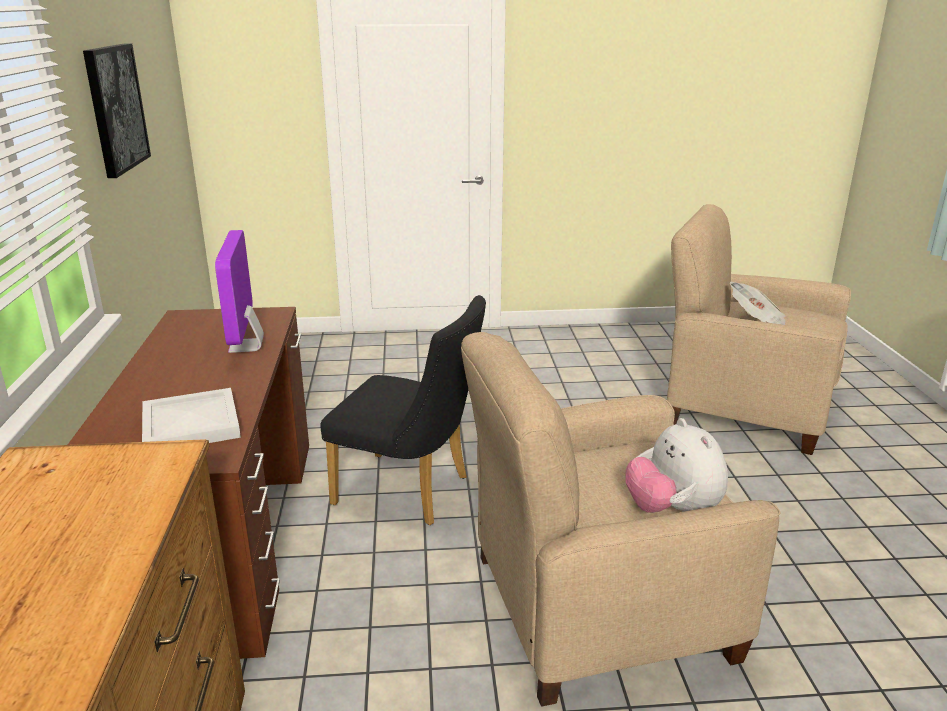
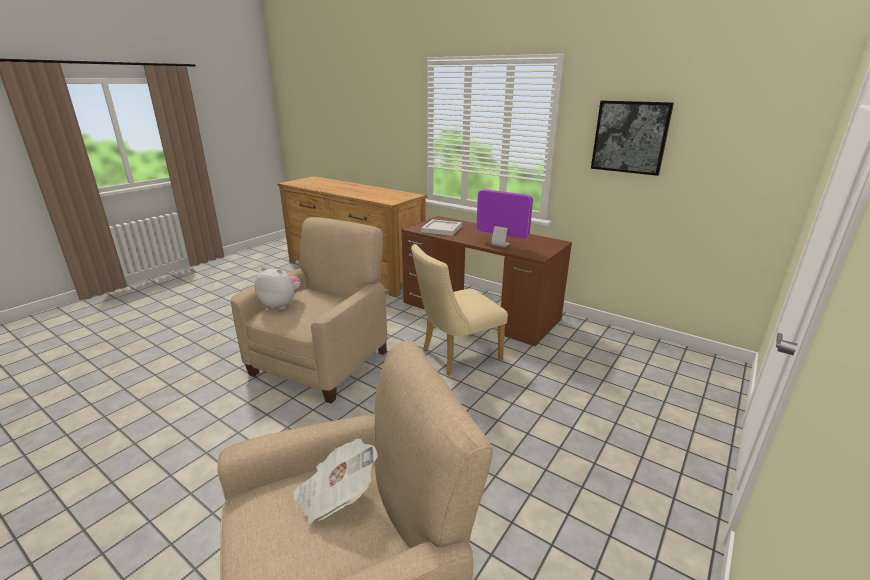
camera: 130 degrees right, 0 degrees up
black chair [320,295,486,525] -> beige chair [411,244,508,375]

